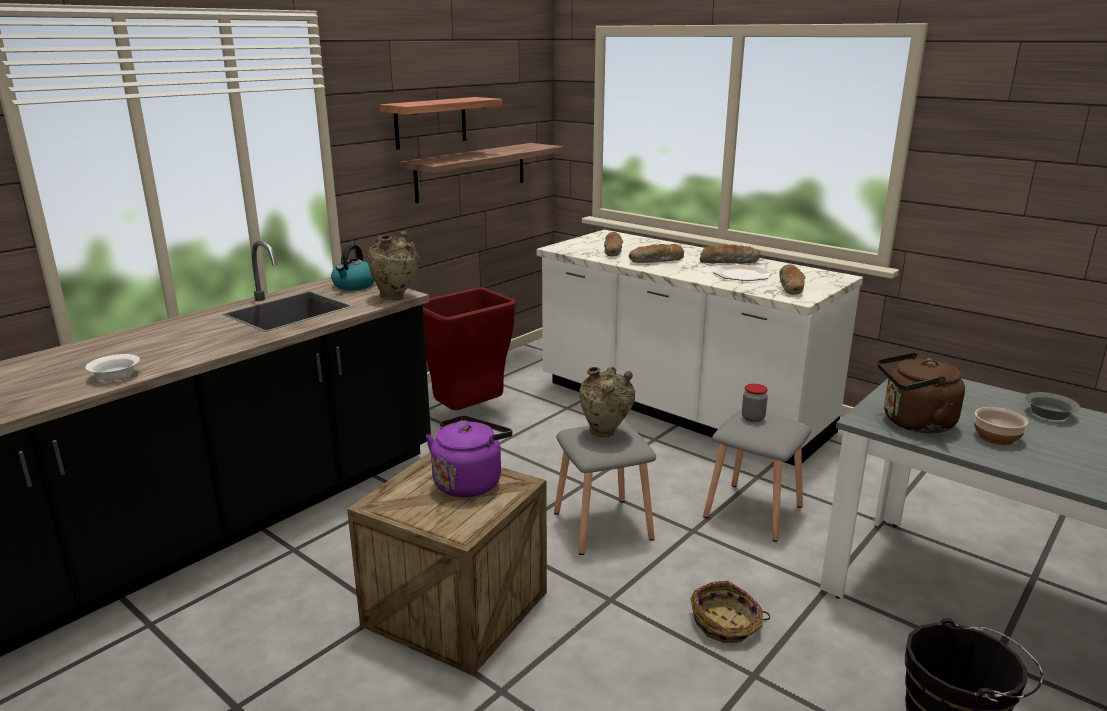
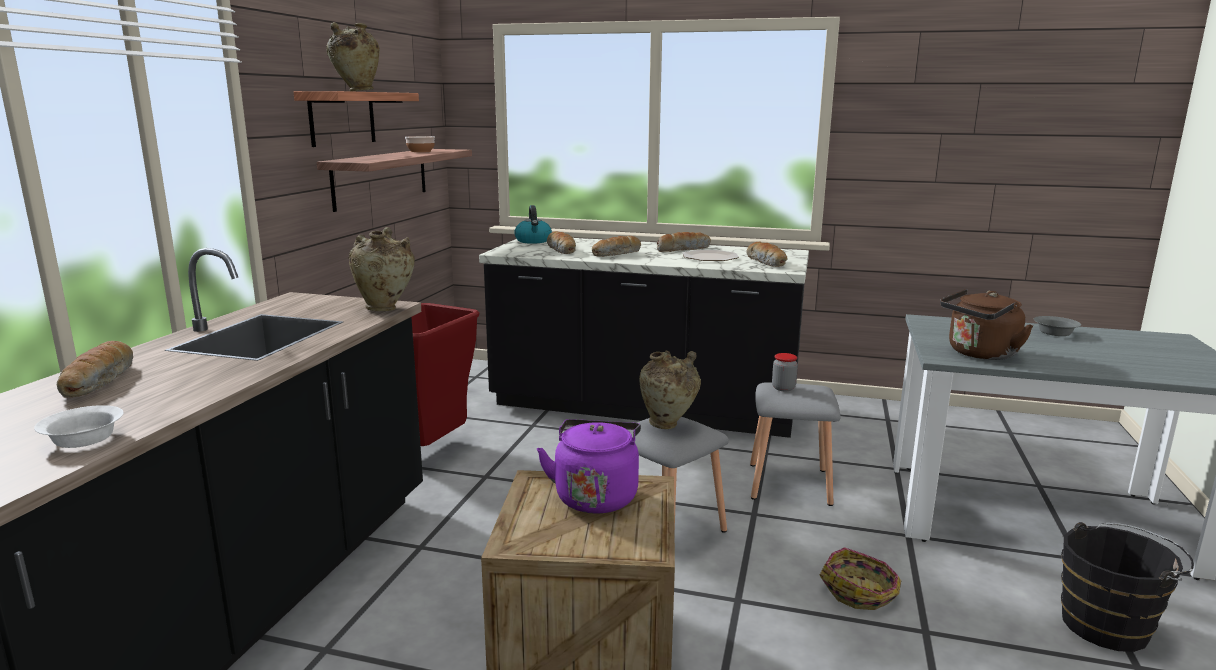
camera: 25 degrees left, 5 degrees down
kettle [331,244,374,291] -> kettle moved to [514,205,552,244]
white counter [537,230,863,466] -> black counter [479,238,809,438]
bowl [974,407,1028,445] -> bowl moved to [405,136,435,152]
none -> bread [57,341,133,397]
none -> beige vase [326,22,380,92]

